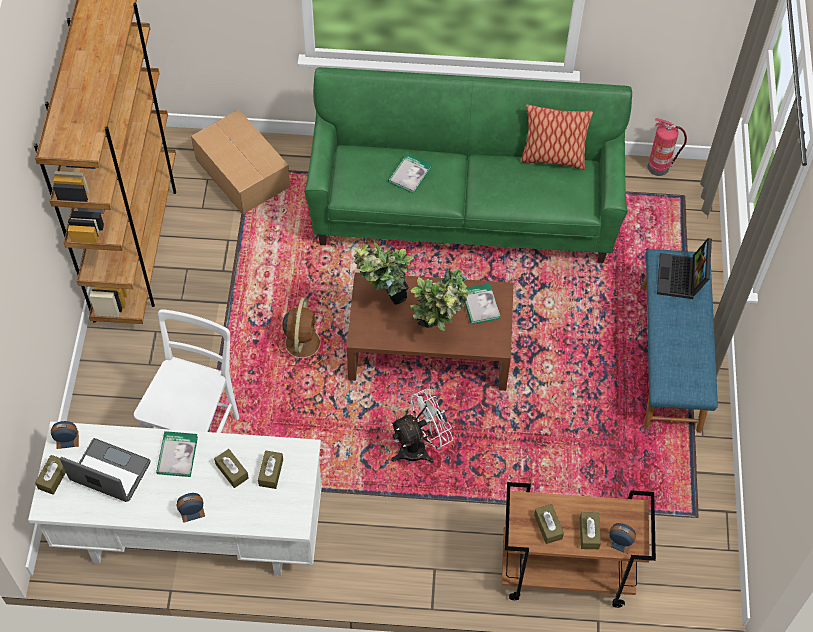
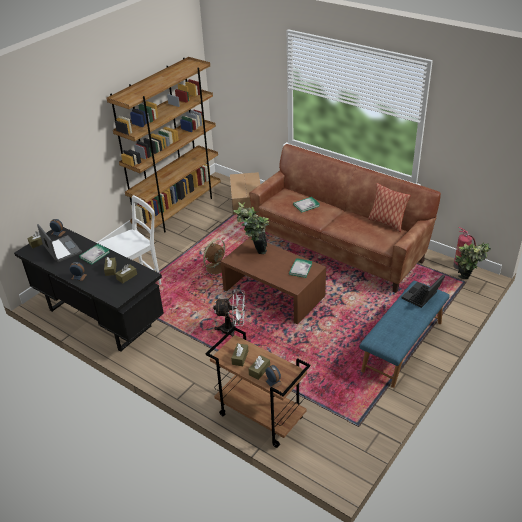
camera: 35 degrees right, 20 degrees down
white desk [28,421,322,576] -> black desk [14,227,164,352]
green sofa [304,67,632,263] -> brown sofa [249,144,441,293]
potted plant [410,268,473,331] -> potted plant moved to [455,242,491,279]

